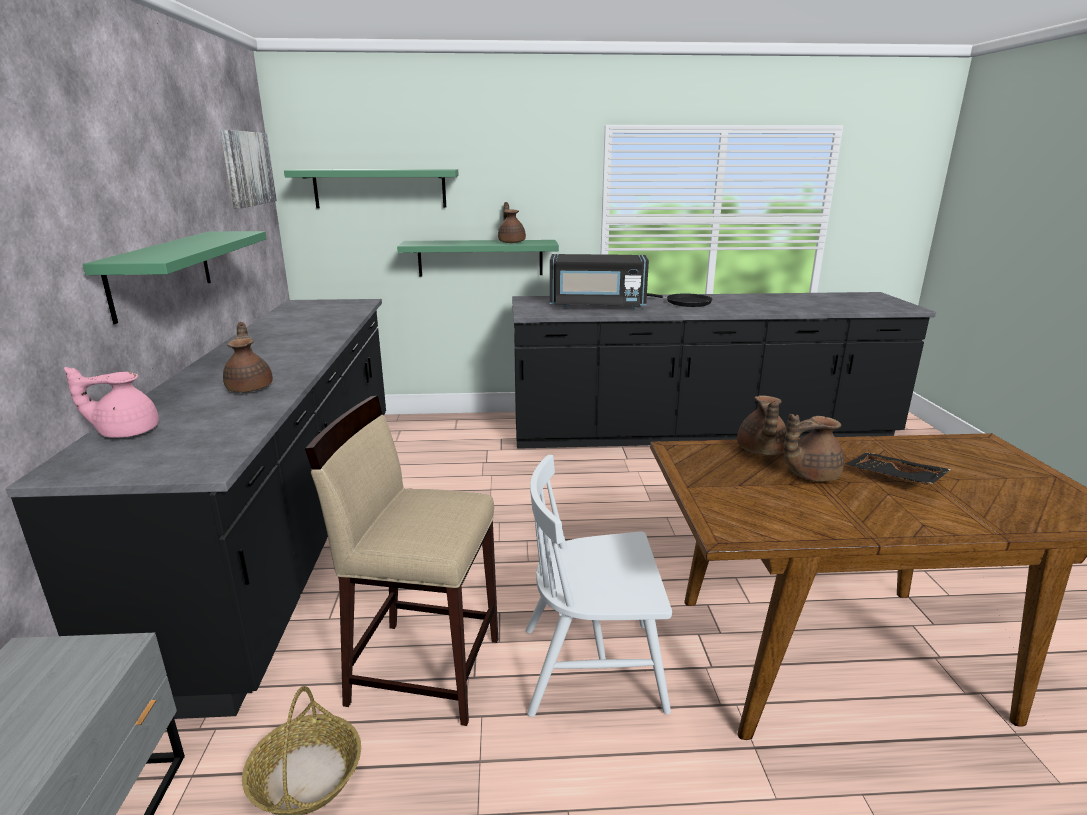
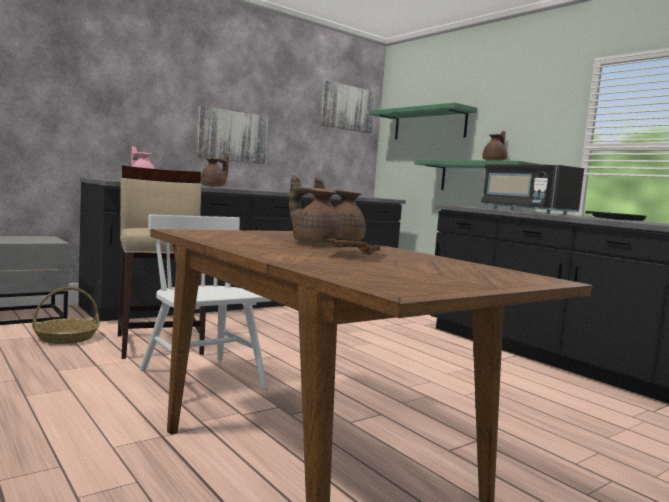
camera: 55 degrees right, 15 degrees down
green shelf [83,231,267,324] -> picture [196,106,268,164]

